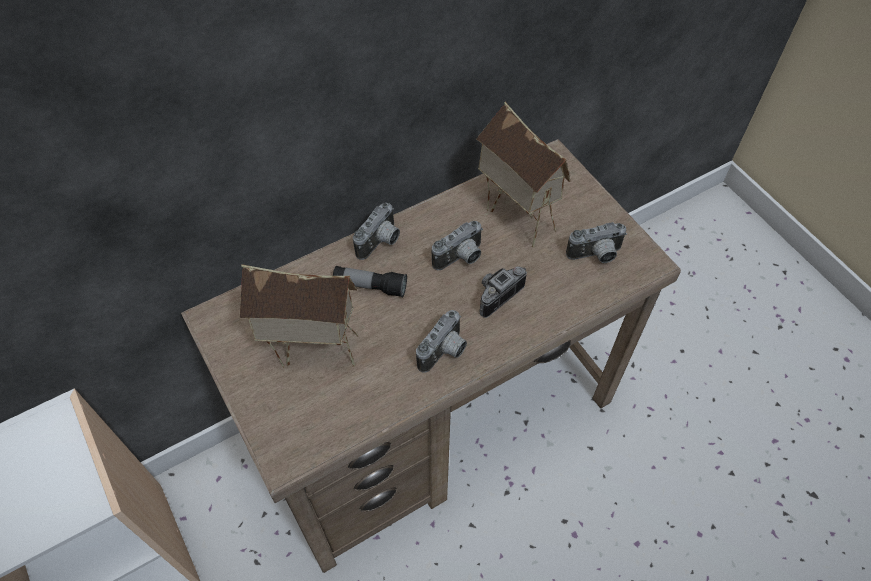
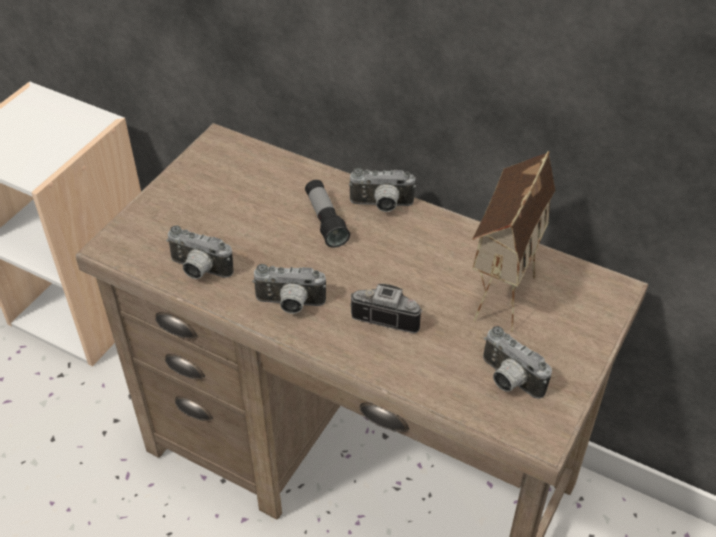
camera: 60 degrees right, 10 degrees down
toy house [240,264,359,368] -> none
camera [432,221,483,270] -> camera moved to [166,225,234,279]

